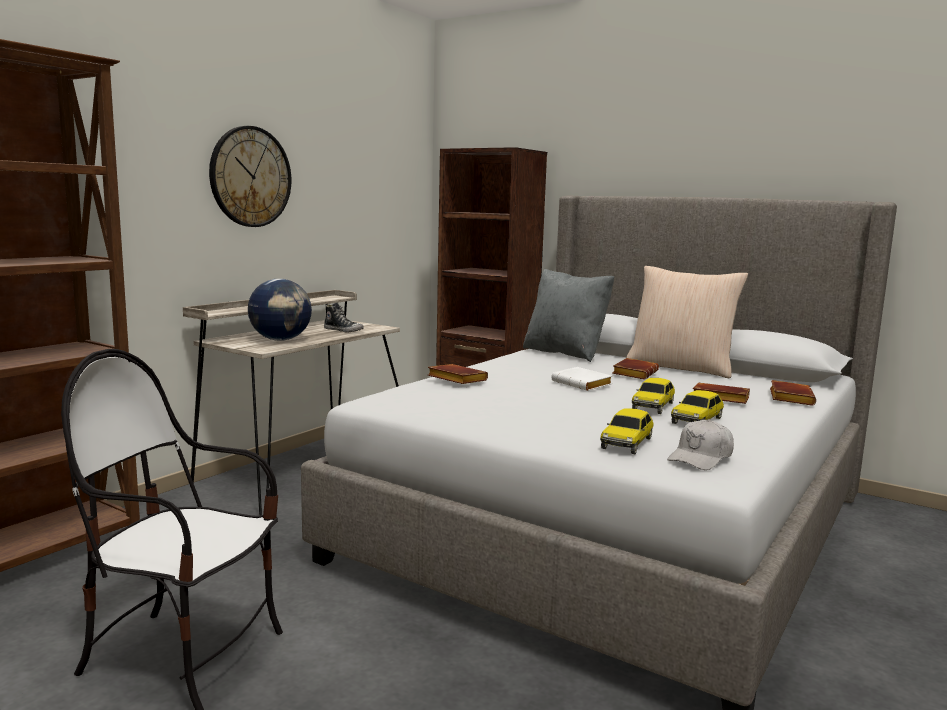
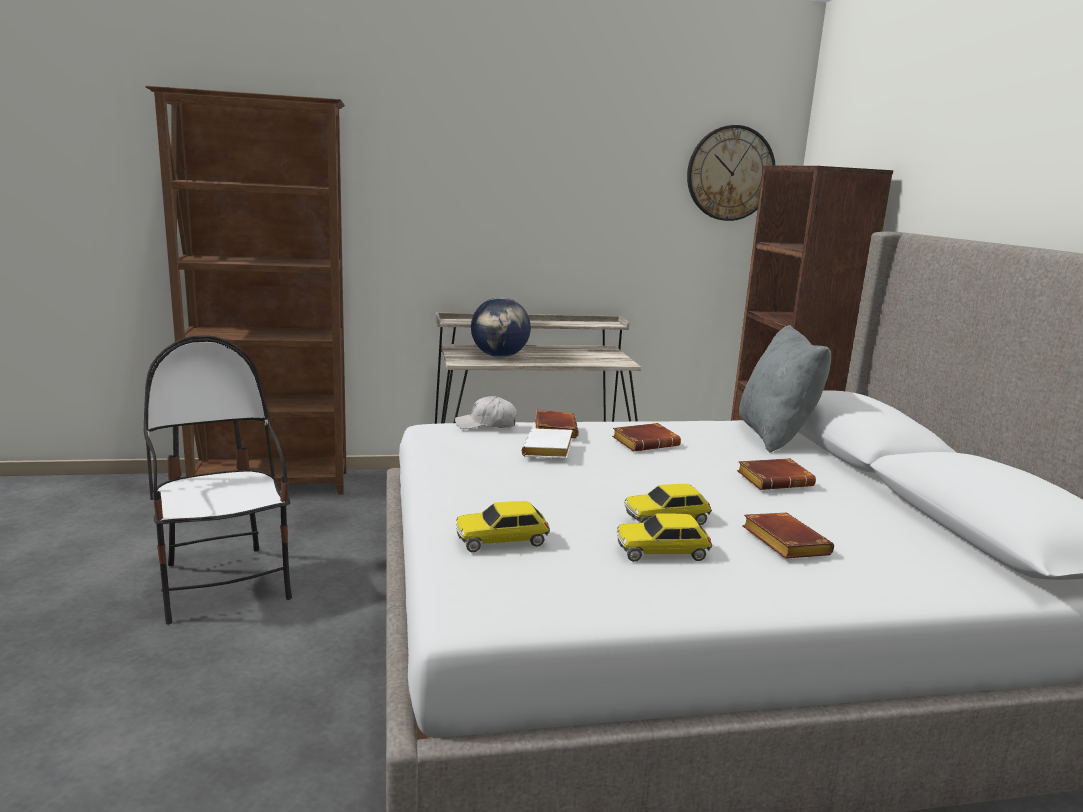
camera: 45 degrees right, 5 degrees up
wall clock [209,126,291,227] -> wall clock moved to [687,125,776,221]
shoe [324,302,364,332] -> none
white book [551,367,613,391] -> white book moved to [522,428,573,458]
beige pillow [626,266,748,378] -> none
white cap [667,419,734,470] -> white cap moved to [455,396,517,429]
brown book [770,380,816,406] -> brown book moved to [612,423,681,451]

